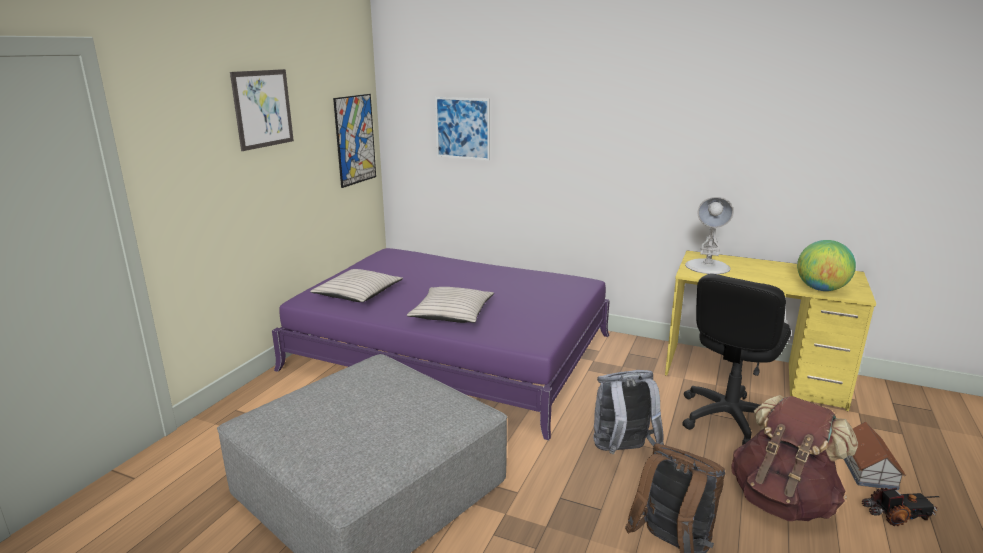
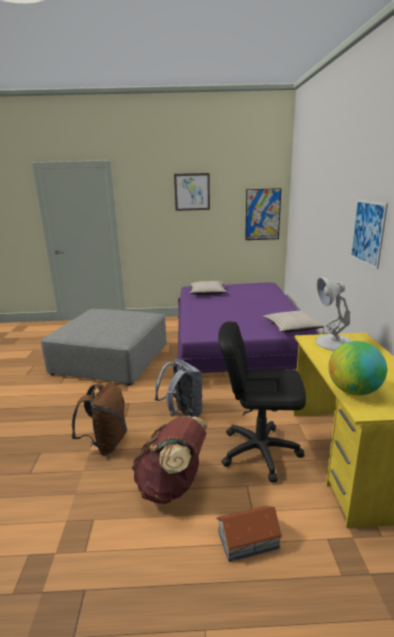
camera: 65 degrees right, 0 degrees up
beige pillow [407,287,494,323] -> beige pillow moved to [263,311,325,332]
picture [435,97,490,160] -> picture moved to [350,200,388,269]
toy truck [862,488,940,526] -> none

